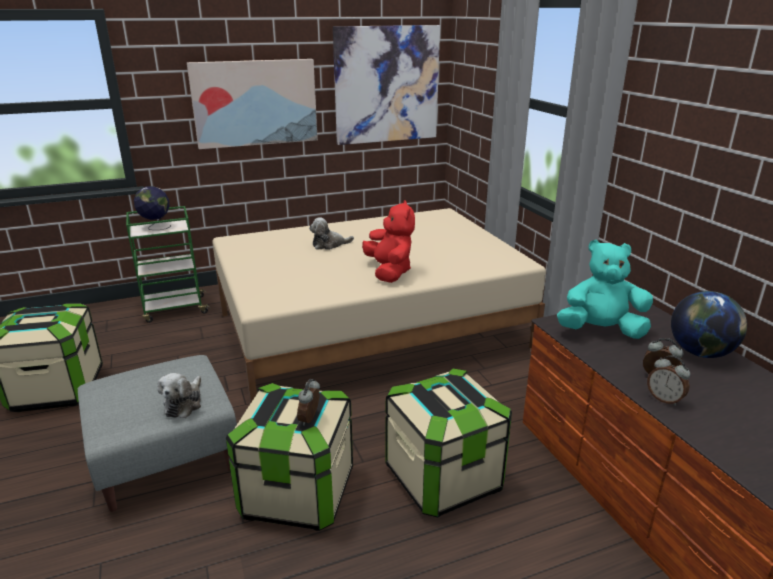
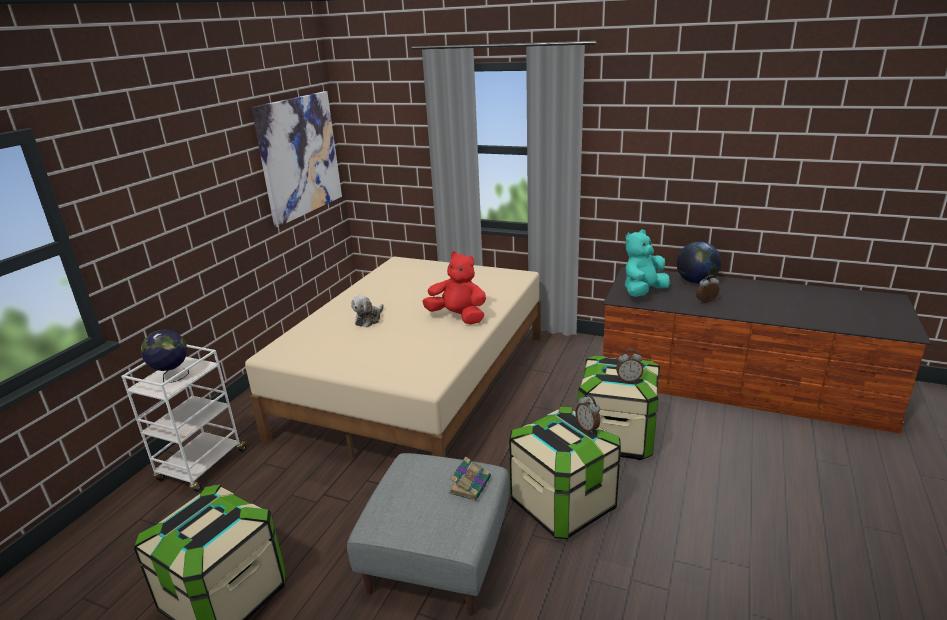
camera: 45 degrees left, 0 degrees up
green cart [126,206,211,323] -> white cart [121,344,249,492]
plush toy [157,373,201,418] -> book [449,456,491,501]
picture [187,59,318,149] -> none
alarm clock [647,355,690,406] -> alarm clock moved to [616,350,644,382]

